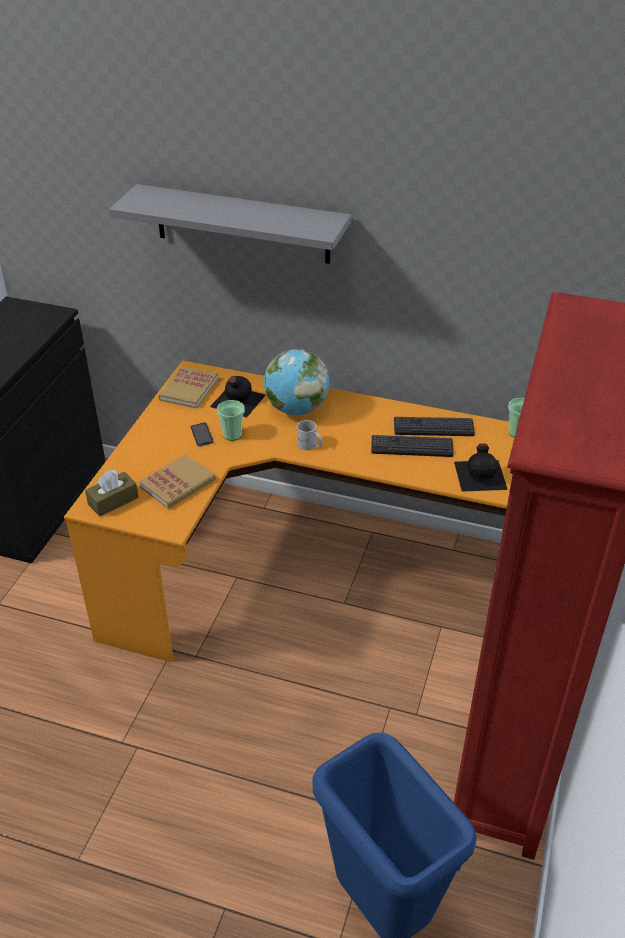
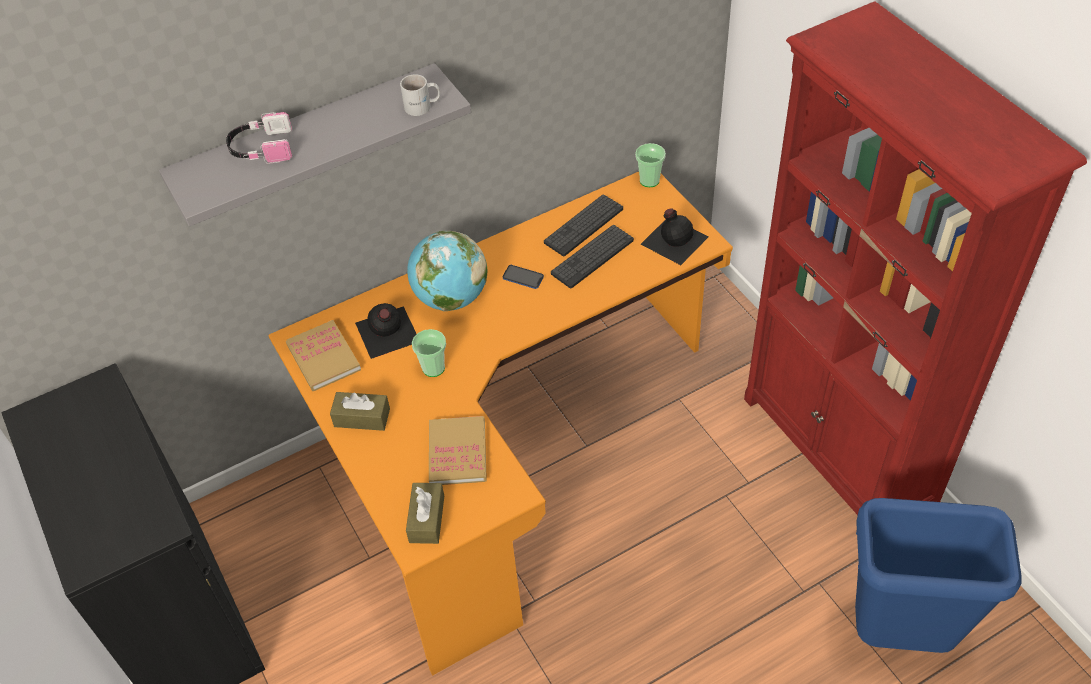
camera: 45 degrees left, 10 degrees up
phone [191,422,213,447] -> phone moved to [502,265,544,289]
white mug [297,420,323,450] -> white mug moved to [400,74,440,116]
none -> headphones [226,112,292,164]
none -> brown tissue box [330,392,390,431]

